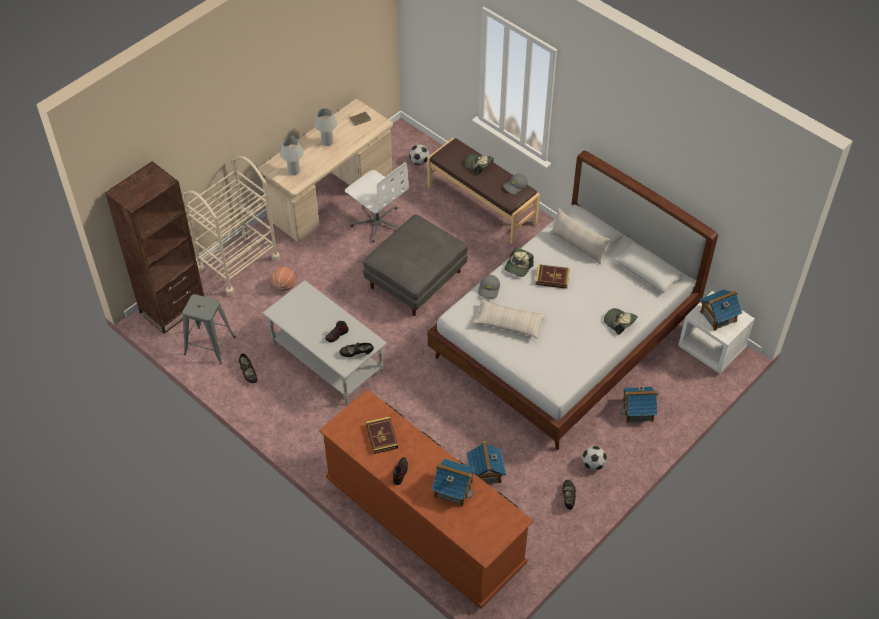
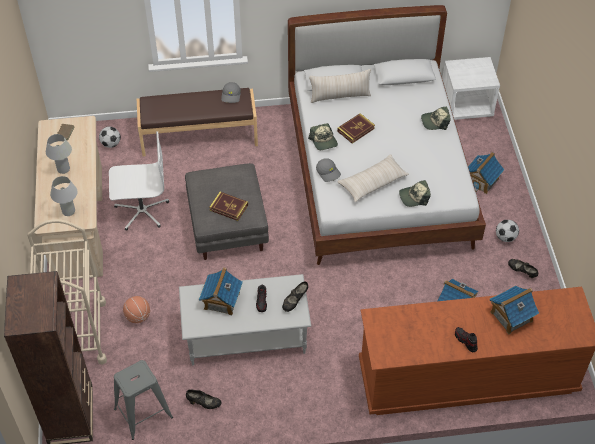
camera: 50 degrees left, 0 degrees up
book [366,416,398,454] -> book moved to [209,192,248,221]
cap [465,154,494,175] -> cap moved to [399,180,431,207]
toy house [699,289,742,331] -> toy house moved to [199,267,243,315]

